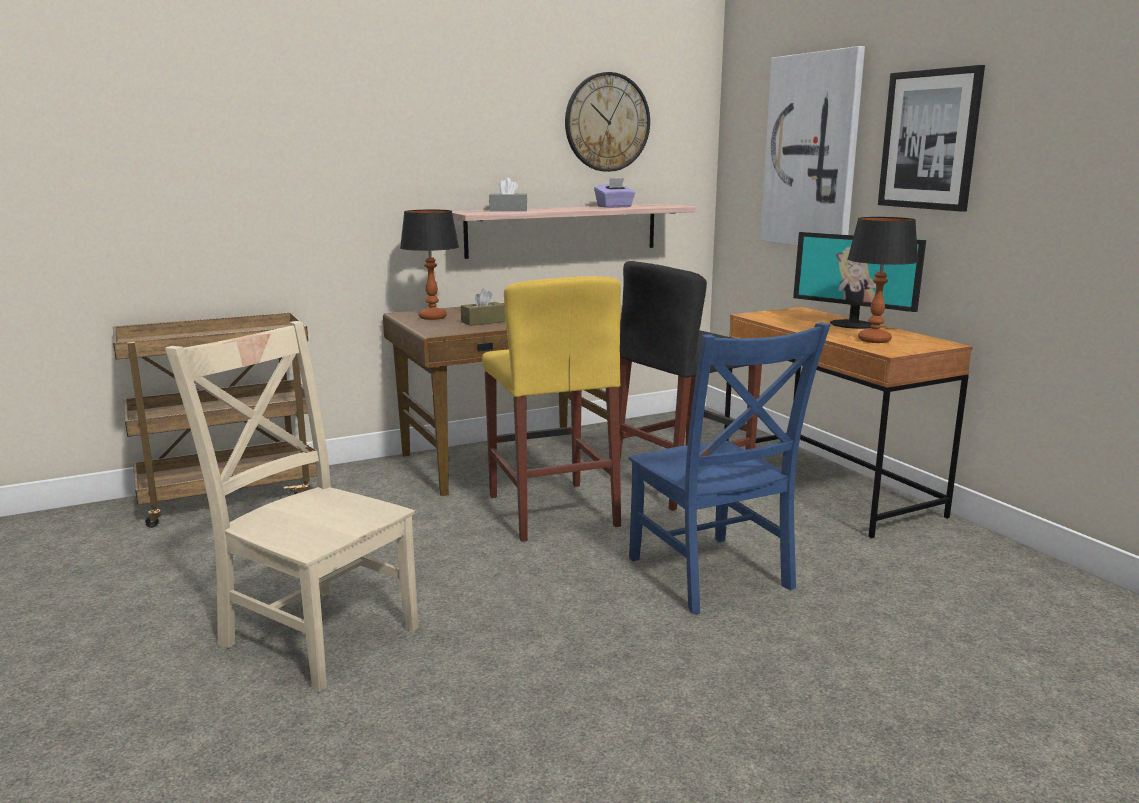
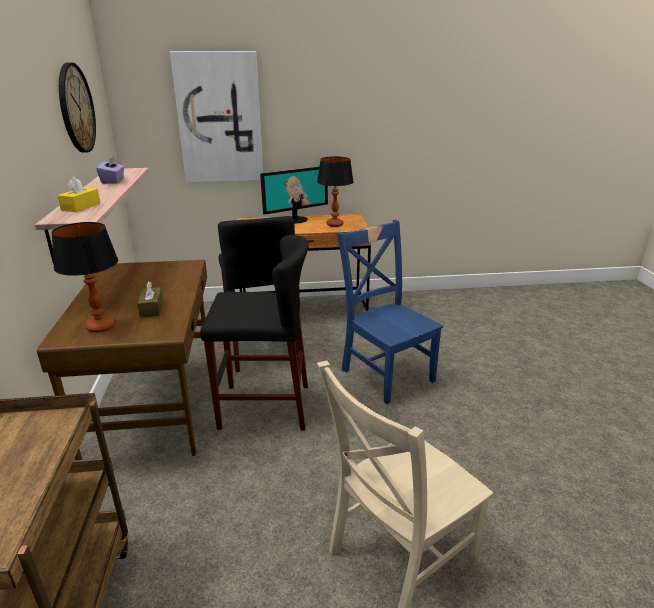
camera: 70 degrees left, 10 degrees up
yellow stool [482,276,621,542] -> black stool [200,235,308,430]
grey tissue box [489,178,527,211] -> yellow tissue box [57,177,100,212]
blue chair [629,323,831,614] -> blue chair turned 120 degrees counterclockwise [337,219,443,404]
picture [878,65,985,212] -> none

